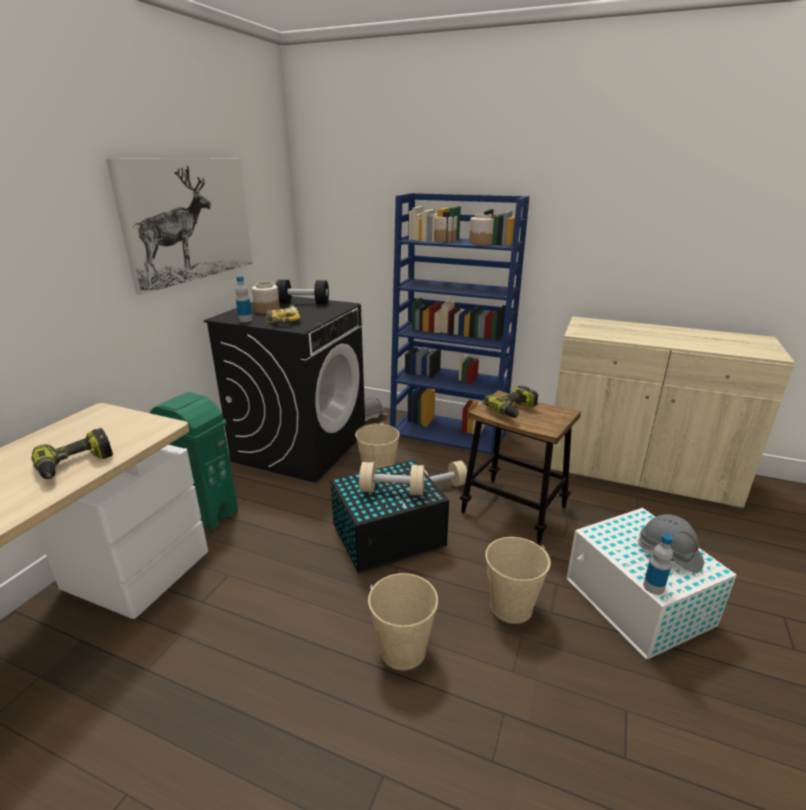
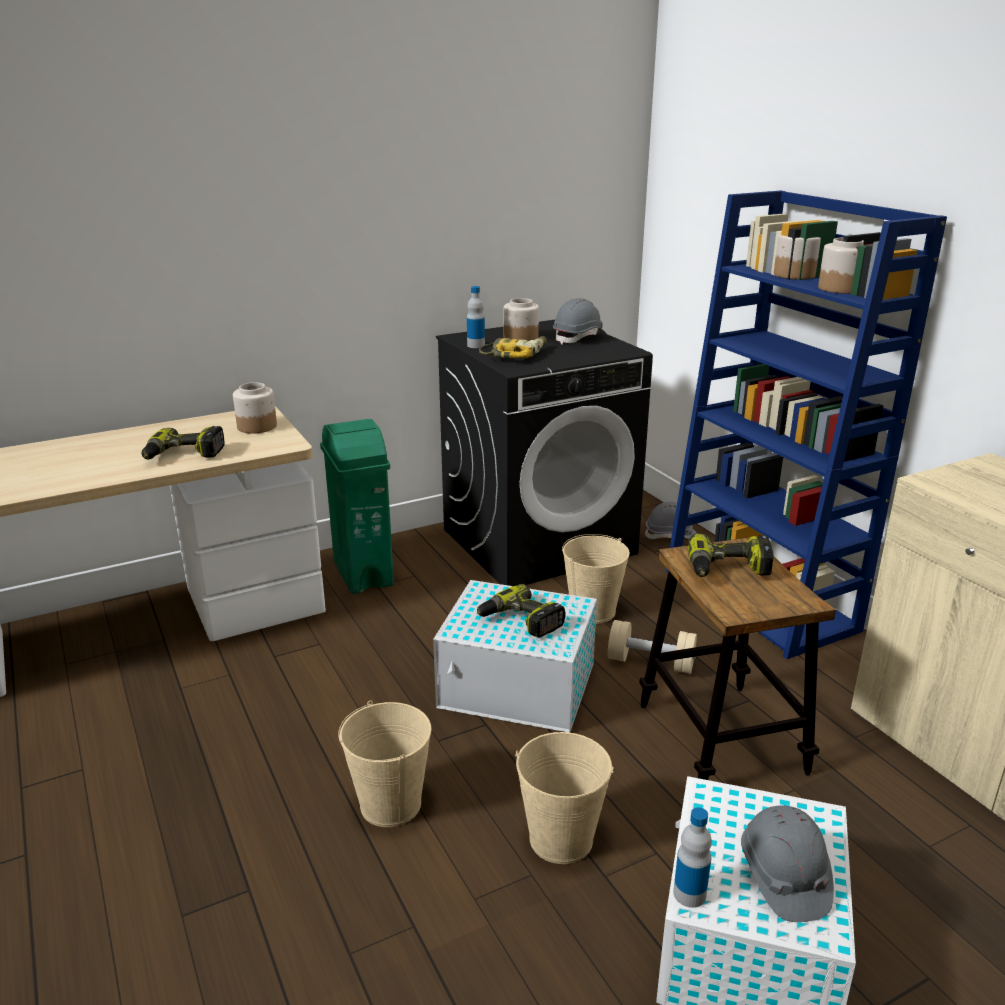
camera: 40 degrees right, 0 degrees up
picture [106,158,253,295] -> none
black dumbbell [276,280,329,304] -> grey hard hat [553,298,607,345]
black storage box [330,460,449,574] -> white storage box [433,580,597,733]
beige dumbbell [359,462,425,496] -> power drill [477,584,566,638]
none -> jar [233,382,277,434]

